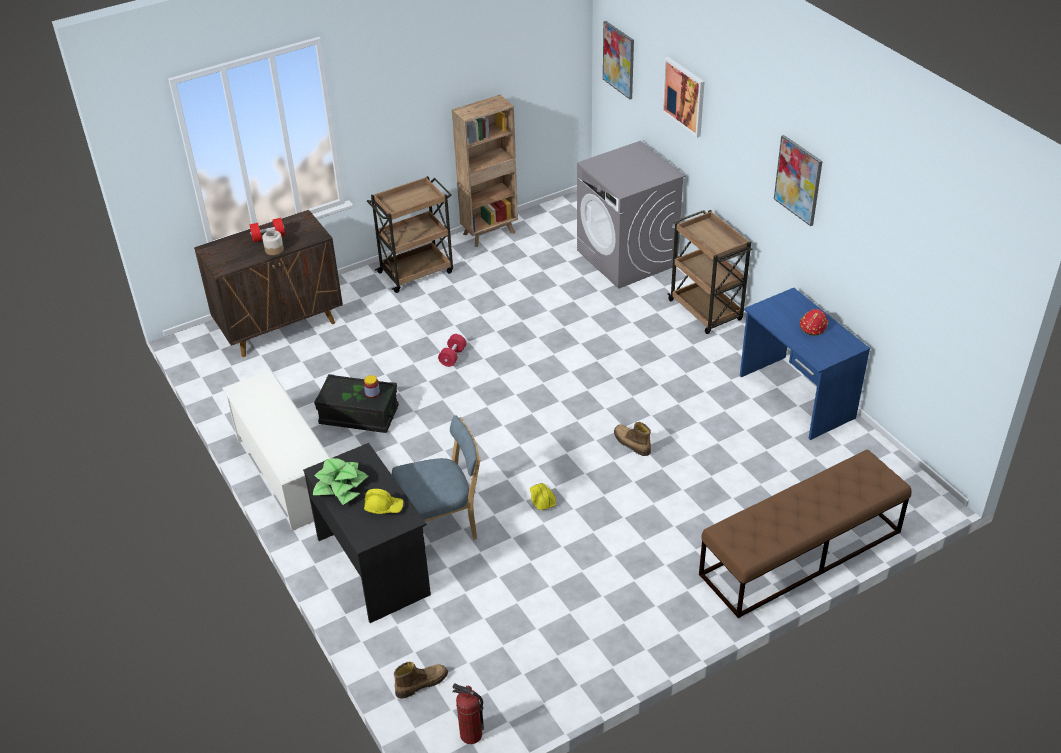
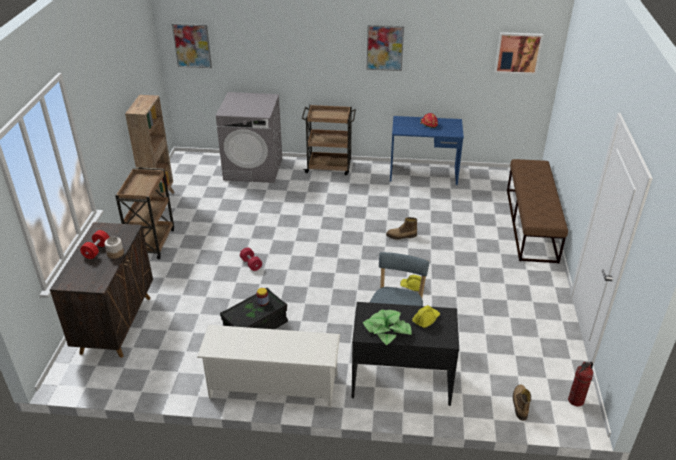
camera: 55 degrees left, 5 degrees down
picture [662,57,704,138] -> picture moved to [495,32,543,75]

